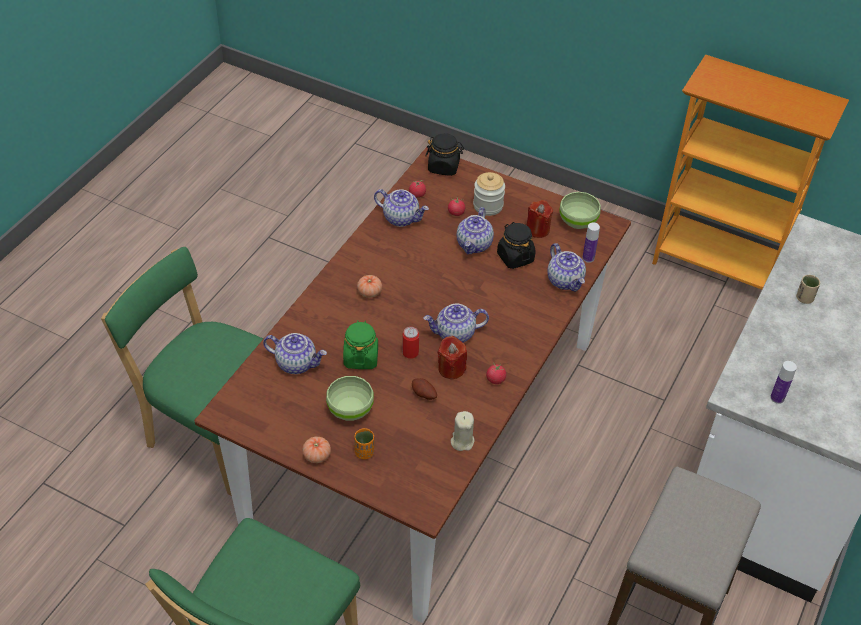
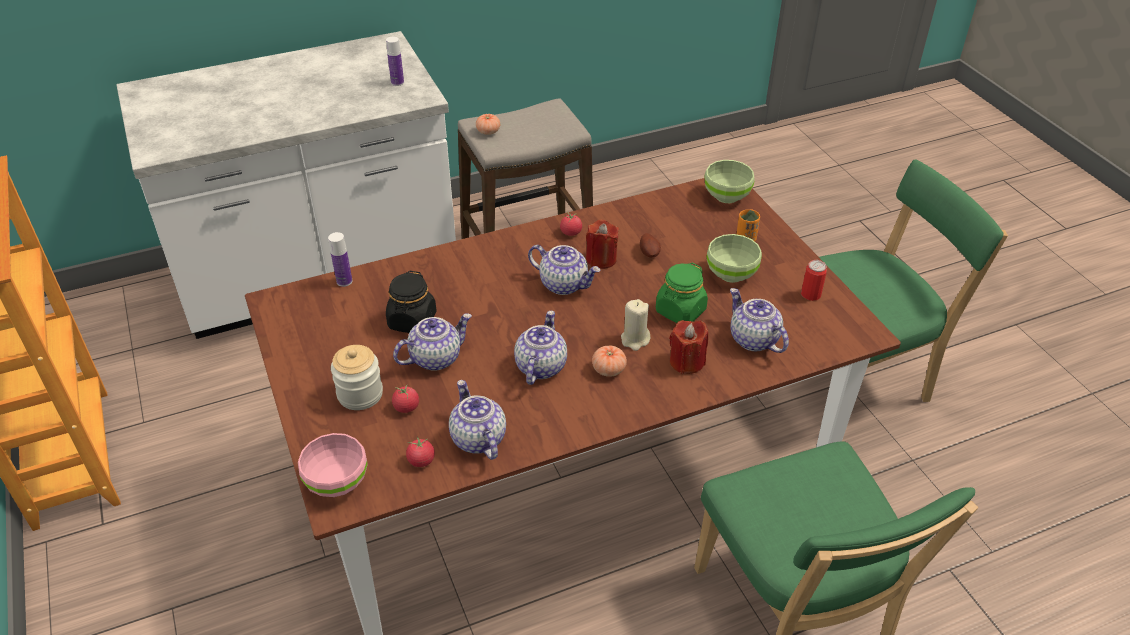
camera: 140 degrees left, 5 degrees down
tomato [302,437,331,463] -> tomato moved to [476,114,500,135]
can [402,327,419,359] -> can moved to [801,260,827,301]
black jar [425,133,464,176] -> pink bowl [298,433,368,497]
beige candle [451,411,474,451] -> beige candle moved to [621,299,650,351]
red candle [527,200,553,238] -> red candle moved to [669,320,708,374]
teapot [547,243,586,292] -> teapot moved to [514,311,567,385]
green bowl [559,192,601,229] -> green bowl moved to [705,160,754,203]
beige cup [796,275,820,304] -> none

